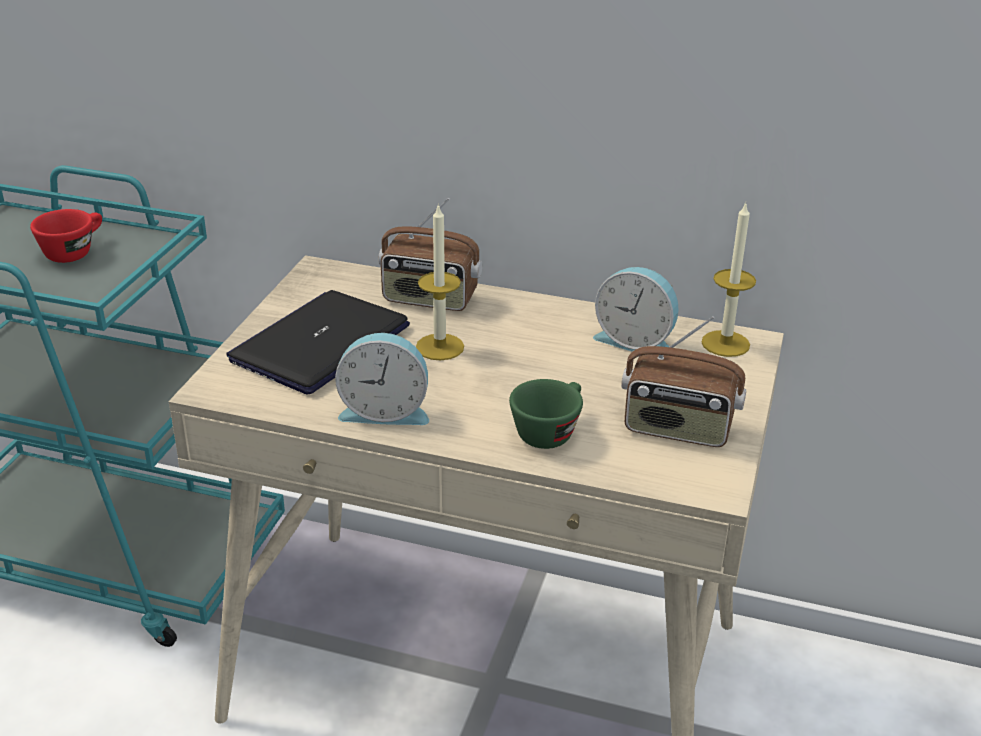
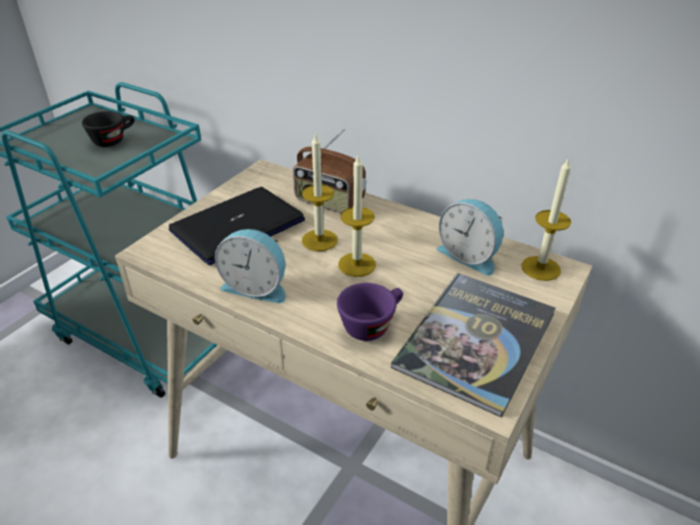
camera: 15 degrees right, 5 degrees up
red cup [30,209,102,263] -> black cup [82,111,135,147]
green cup [509,379,583,449] -> purple cup [337,283,403,341]
radio [621,316,746,447] -> book [391,273,556,418]
none -> candle [338,156,376,277]

